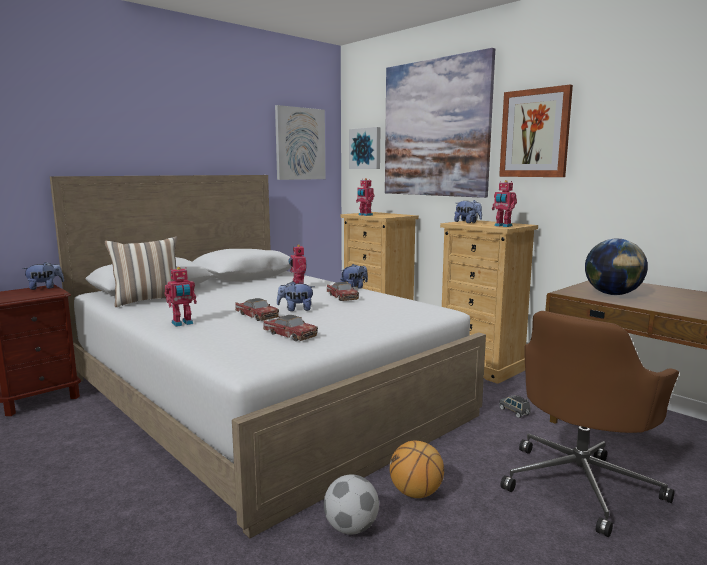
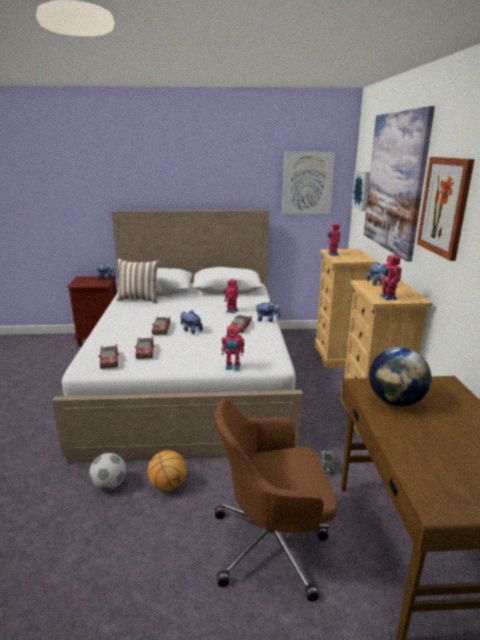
camera: 40 degrees right, 10 degrees up
toy robot [165,267,197,327] -> toy robot moved to [222,326,245,370]
none -> toy car [98,344,119,369]

